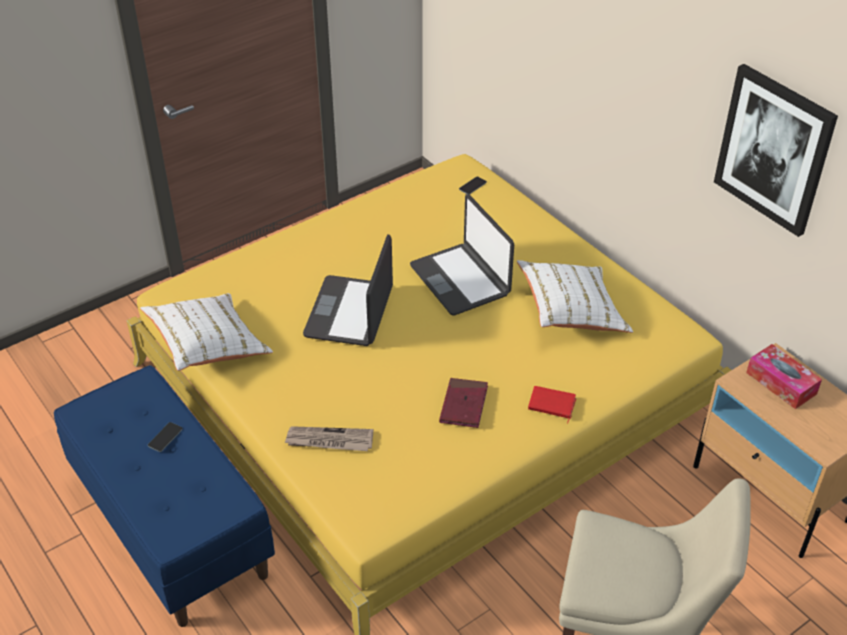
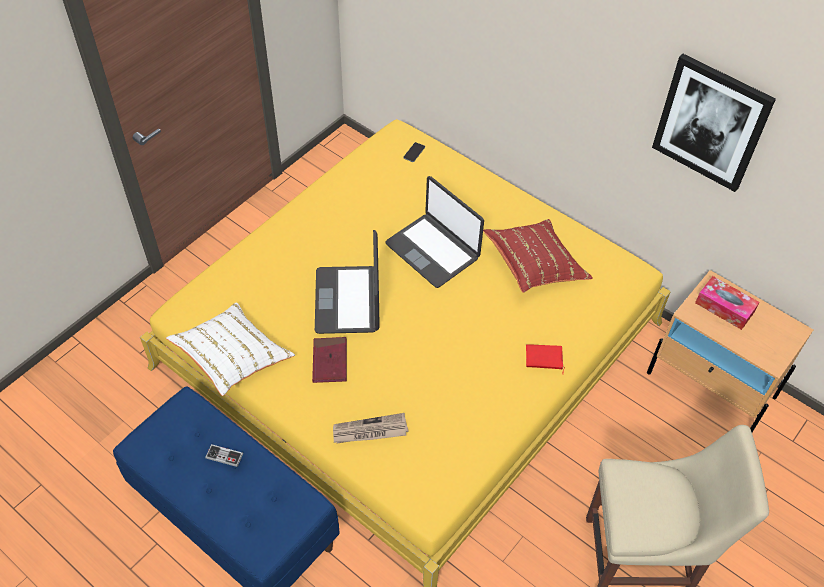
camera: 15 degrees left, 10 degrees up
phone [148,422,183,452] -> game controller [205,444,243,467]
red book [439,378,488,428] -> red book moved to [312,337,347,383]
white pillow [517,260,633,333] -> red pillow [483,219,593,293]

